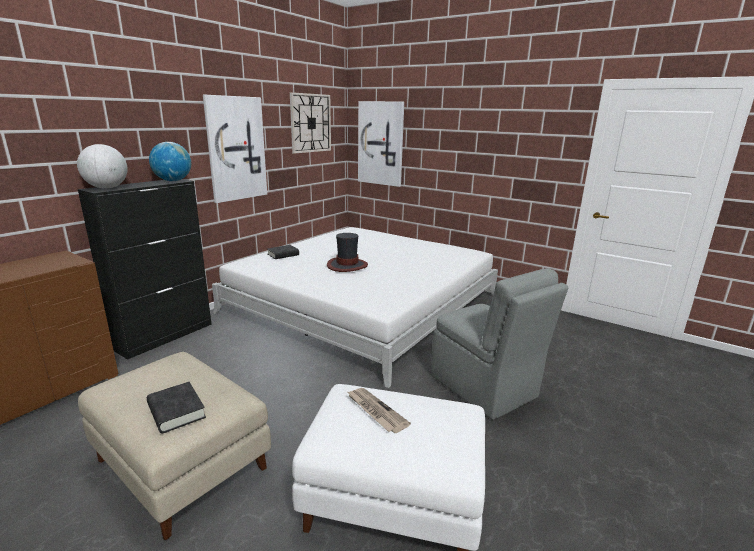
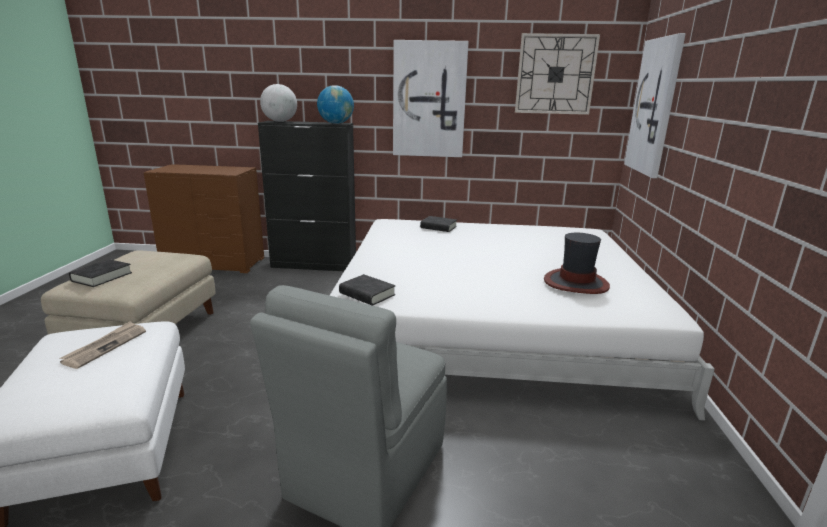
camera: 60 degrees right, 0 degrees up
hat [327,233,368,272] -> hat moved to [544,233,610,294]
none -> black book [339,274,395,306]

